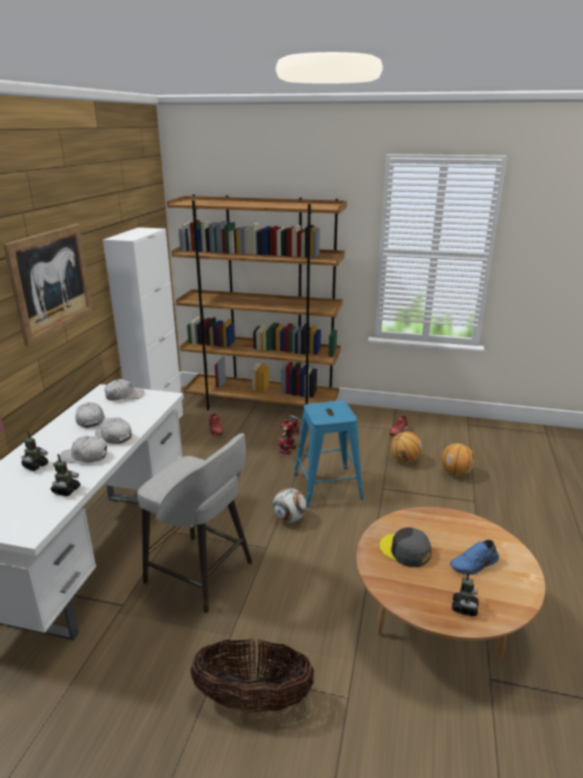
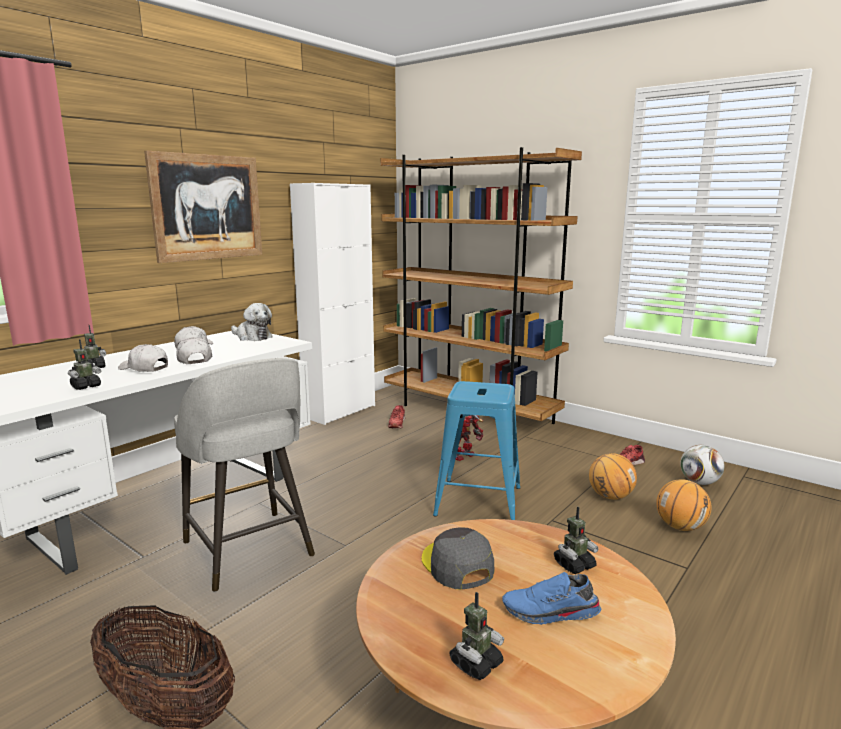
camera: 25 degrees right, 10 degrees down
white cap [104,379,144,401] -> plush toy [231,303,273,341]
football [273,488,306,523] -> football moved to [680,445,724,485]
none -> toy robot [554,507,599,574]

